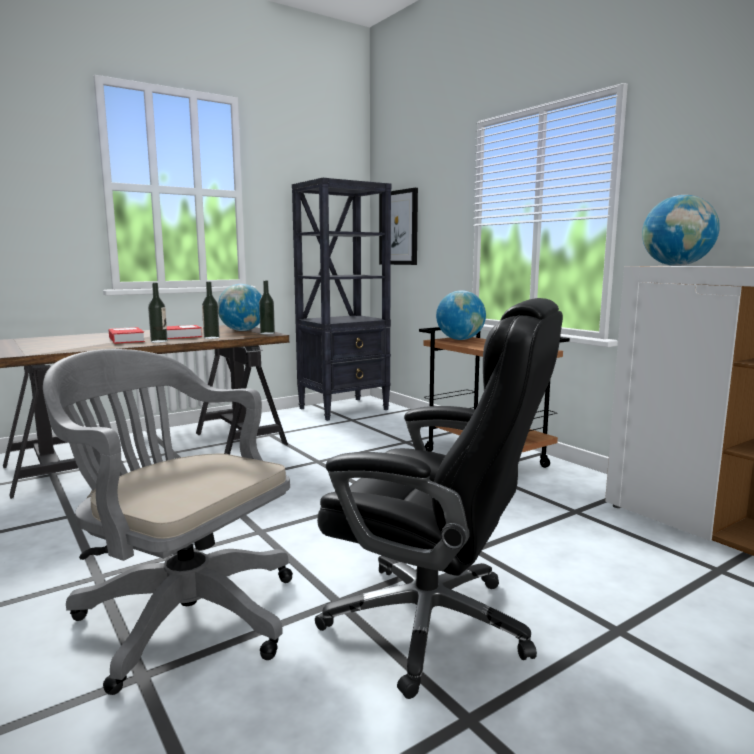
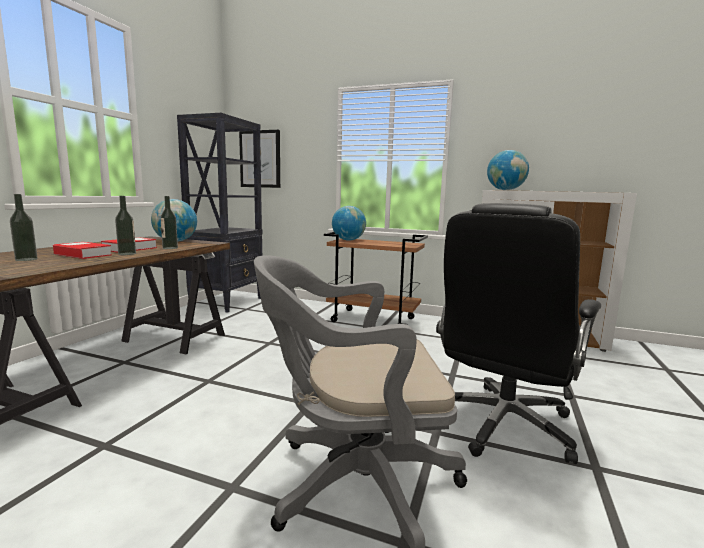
camera: 35 degrees left, 0 degrees up
bottle [259,280,275,334] -> bottle moved to [10,194,37,261]
black office chair [315,298,563,699] -> black office chair turned 135 degrees clockwise [436,203,601,464]

